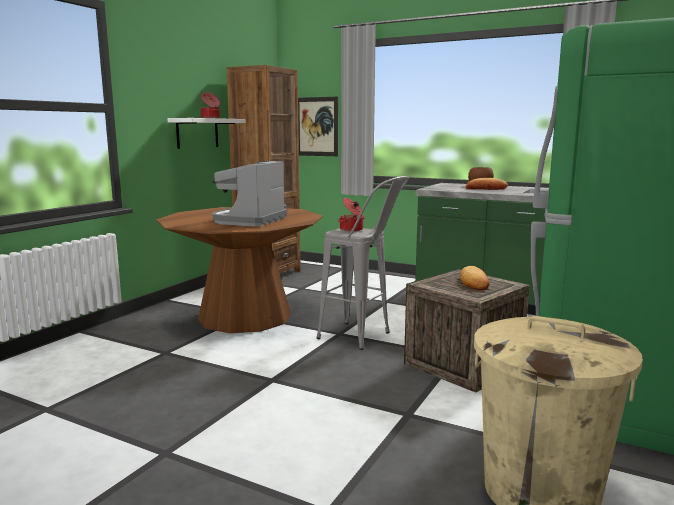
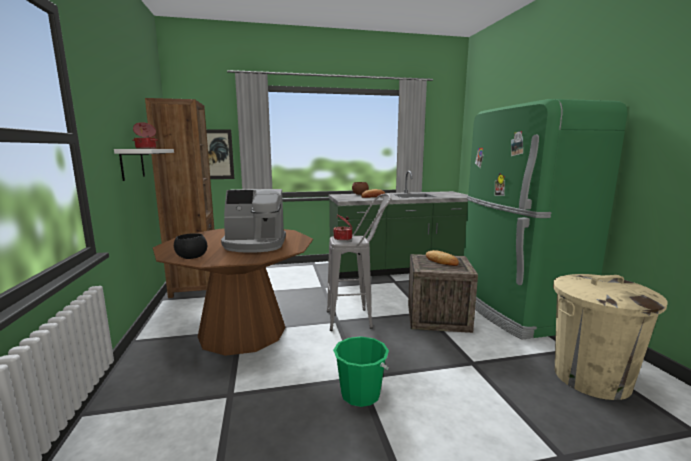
camera: 40 degrees left, 0 degrees up
coffee machine [212,160,287,227] -> coffee machine turned 75 degrees counterclockwise [221,189,286,253]
none -> black bowl [174,233,207,259]
none -> green bucket [333,336,389,407]

